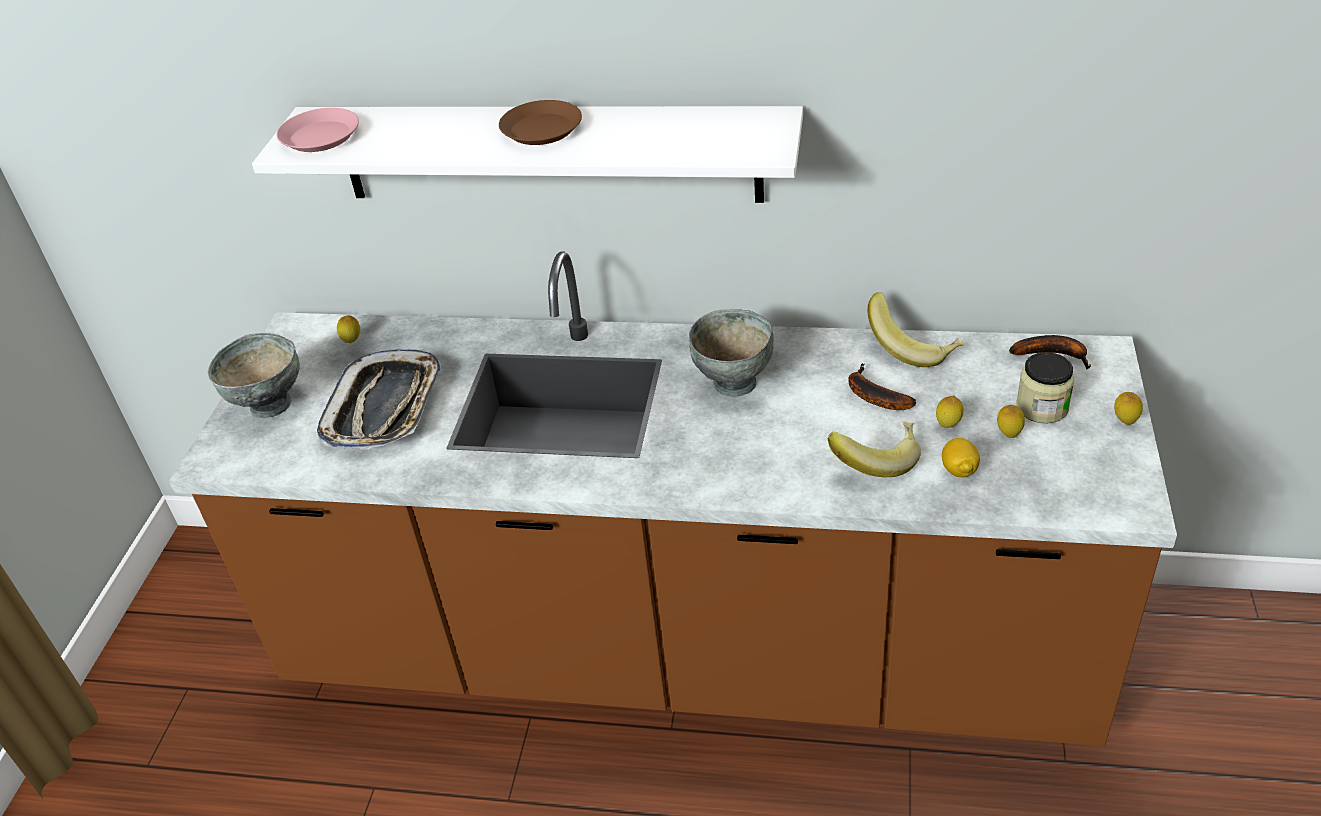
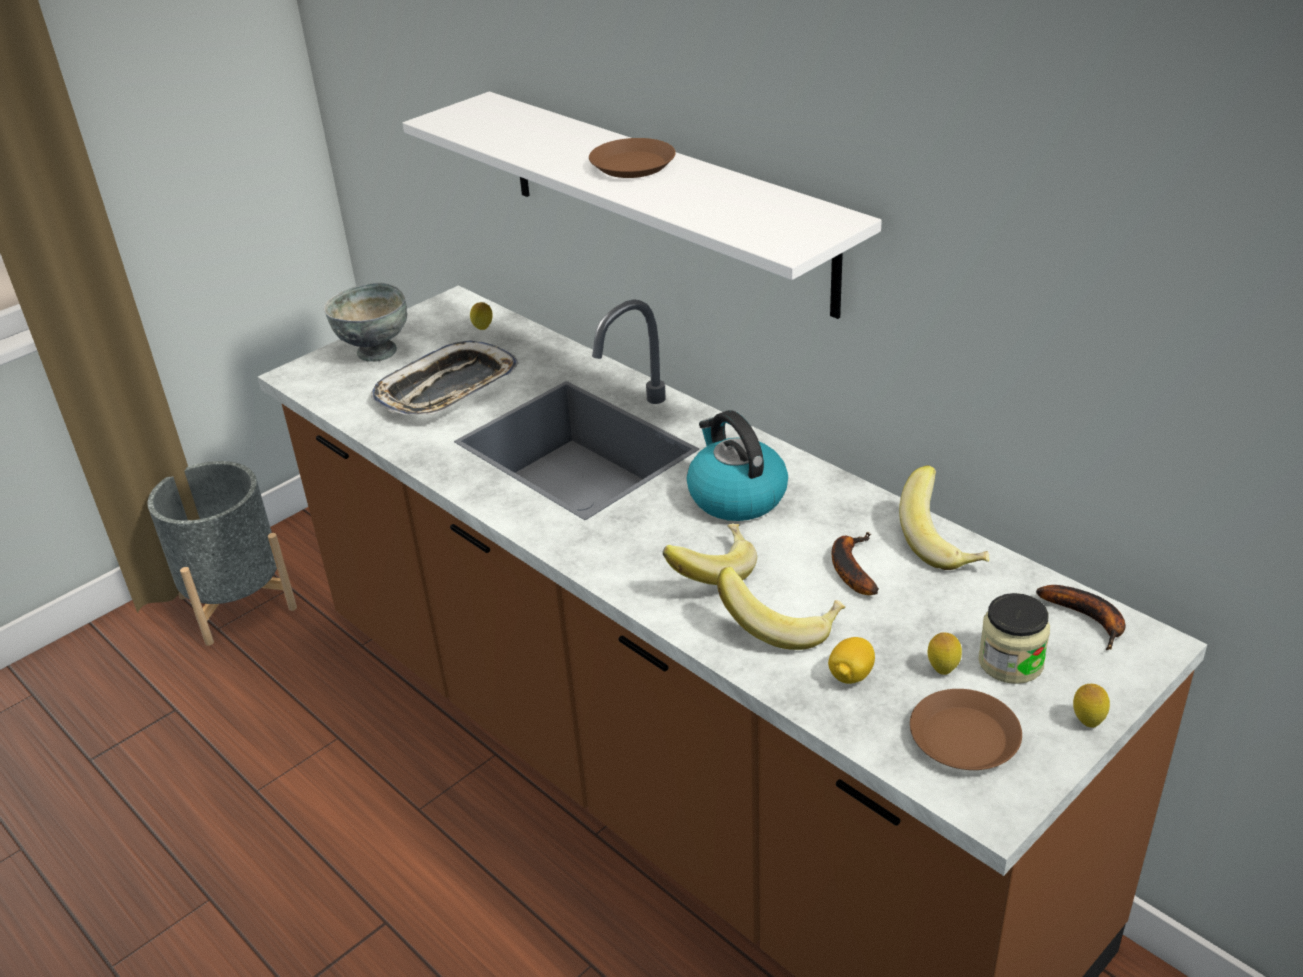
camera: 35 degrees right, 5 degrees down
pink plate [277,108,359,152] -> none
grey bowl [689,309,774,397] -> kettle [687,410,788,521]
lemon [936,396,964,428] -> none
none -> grey planter [148,461,297,646]
none -> banana [663,523,757,585]
none -> brown plate [910,689,1022,770]

